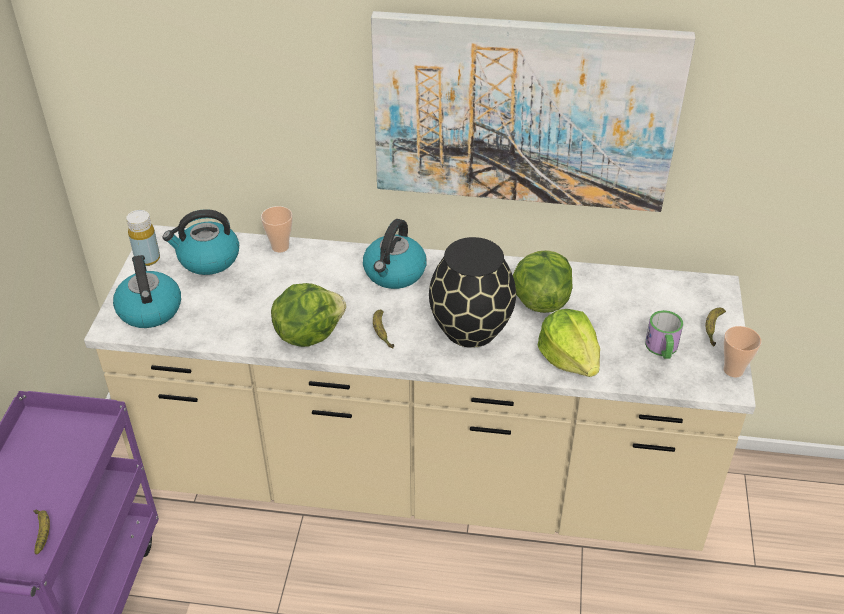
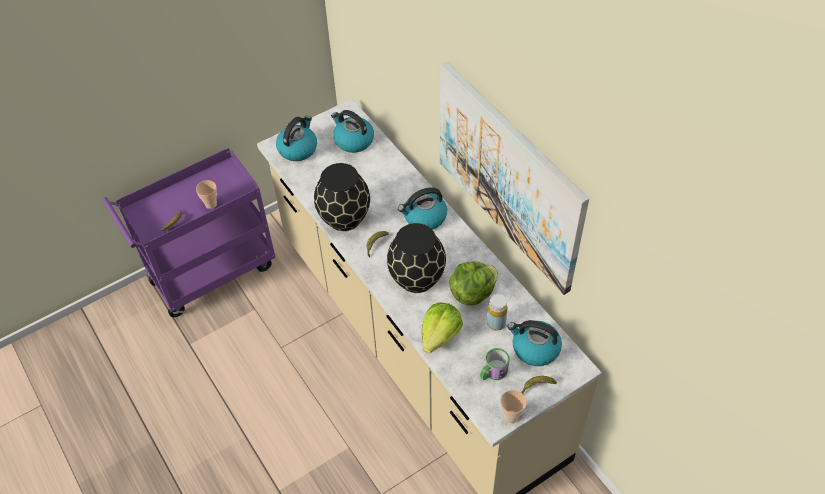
camera: 50 degrees right, 10 degrees up
yellow bottle [126,210,160,266] -> yellow bottle moved to [487,294,507,331]
cup [261,206,293,252] -> cup moved to [196,180,217,209]
lettuce [271,283,346,347] -> black vase [314,163,370,231]
none -> kettle [507,320,562,366]

